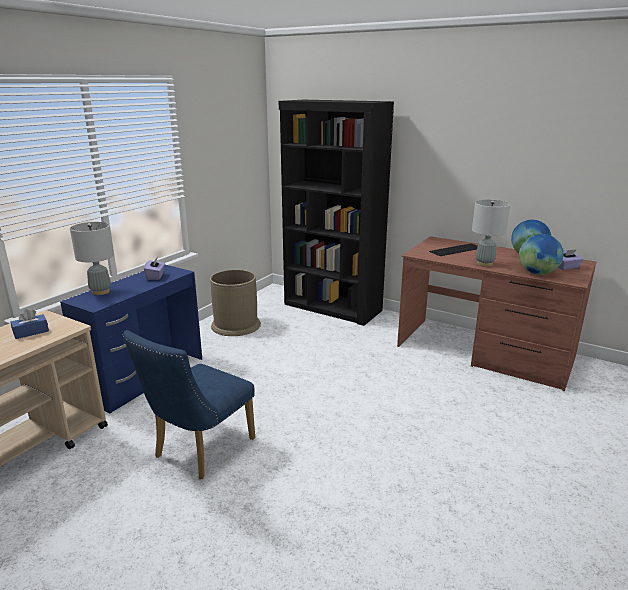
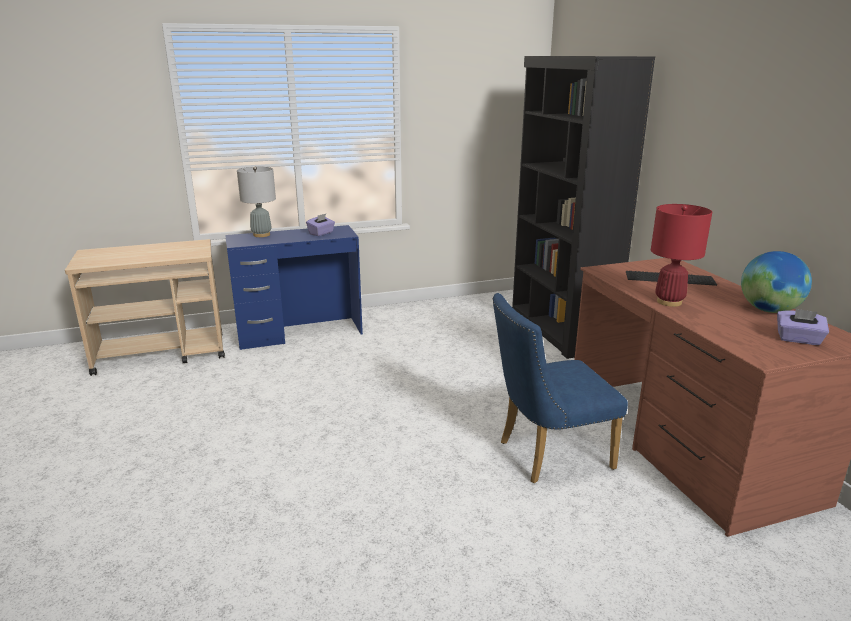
camera: 40 degrees right, 0 degrees up
blue tissue box [11,309,49,339] -> none
blue chair [123,330,255,479] -> blue chair moved to [493,293,628,483]
brown trash can [210,270,261,336] -> none
grey table lamp [472,200,510,267] -> red table lamp [651,204,712,307]
globe [519,234,564,275] -> none

